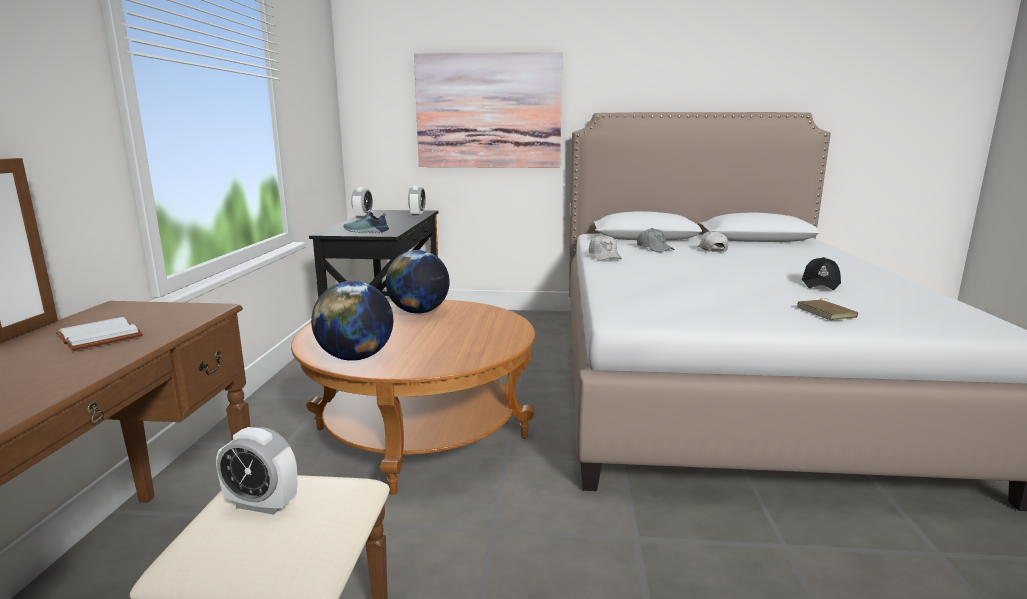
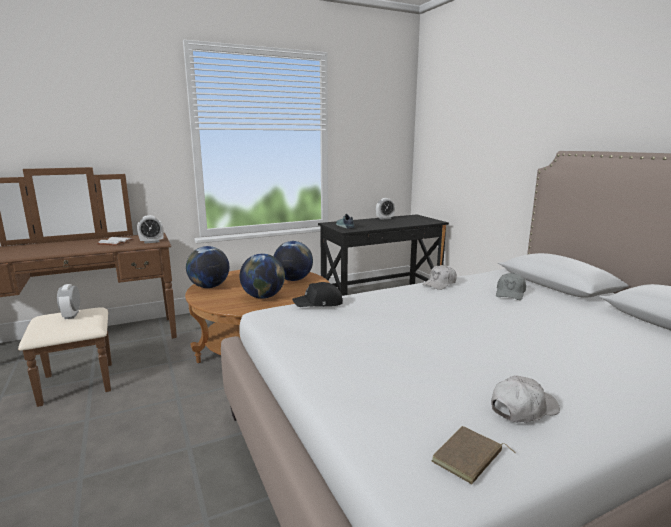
camera: 60 degrees right, 0 degrees up
alarm clock [408,186,426,217] -> alarm clock moved to [137,215,164,244]
picture [414,52,562,168] -> none
white cap [698,231,728,252] -> white cap moved to [491,375,560,423]
brown book [796,298,858,320] -> brown book moved to [431,426,515,484]
black cap [802,257,841,290] -> black cap moved to [292,282,343,307]
none -> globe [240,254,285,299]

